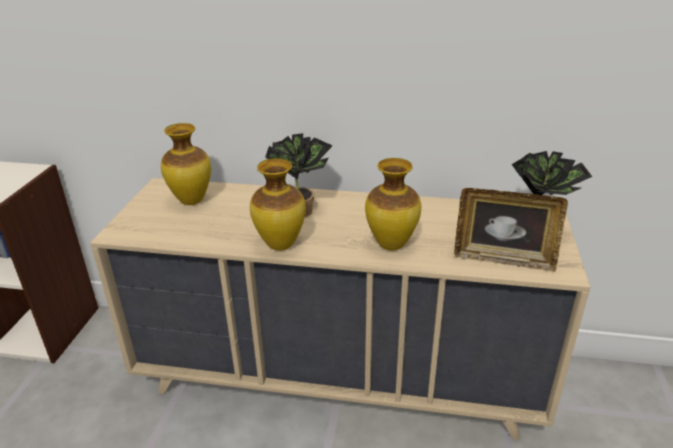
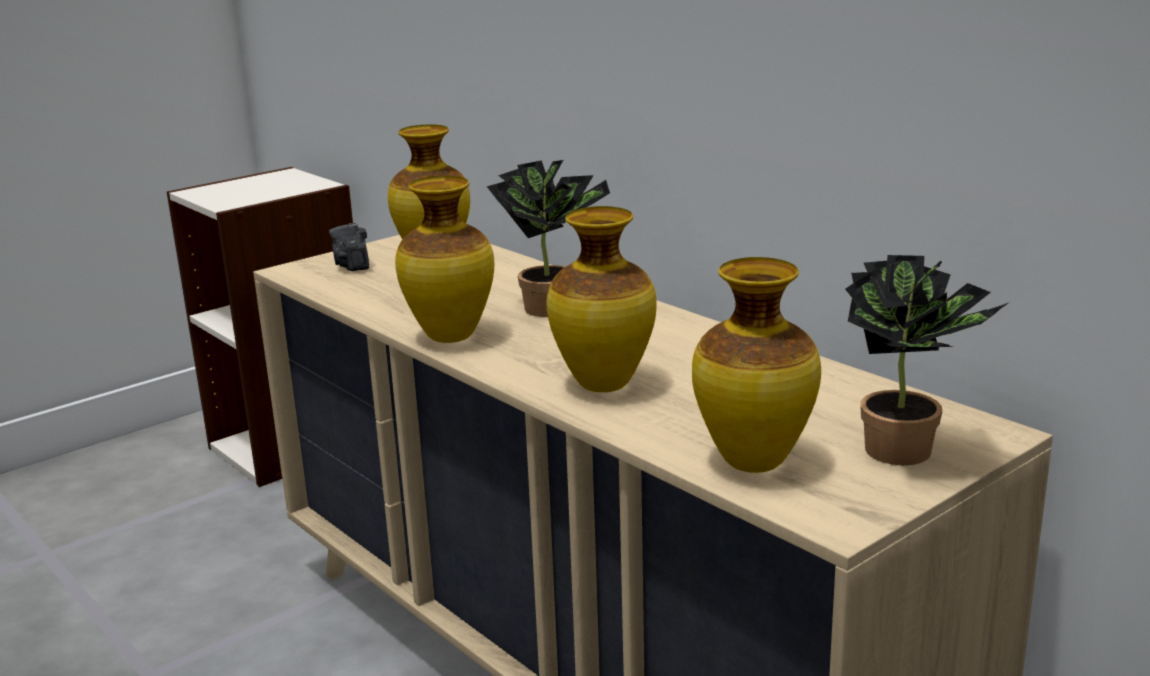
camera: 40 degrees right, 10 degrees down
picture frame [454,188,568,272] -> vase [692,257,821,473]
none -> camera [329,223,369,271]

